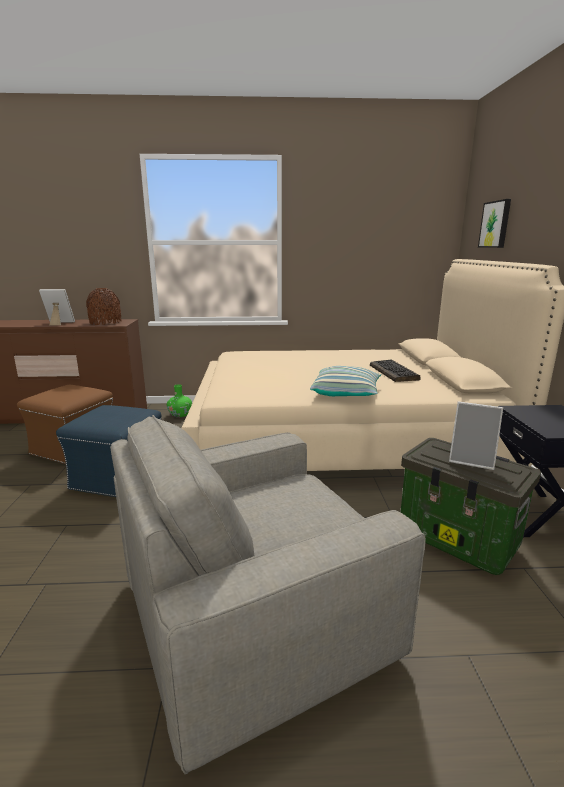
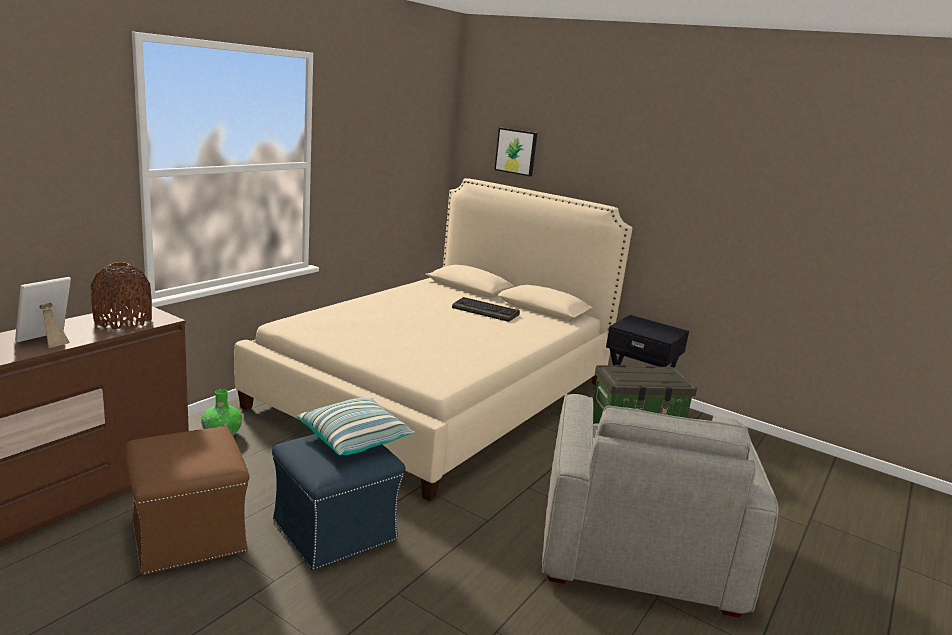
camera: 55 degrees left, 0 degrees up
pillow [310,366,381,396] -> pillow moved to [297,398,415,455]
picture frame [449,401,503,470] -> none

